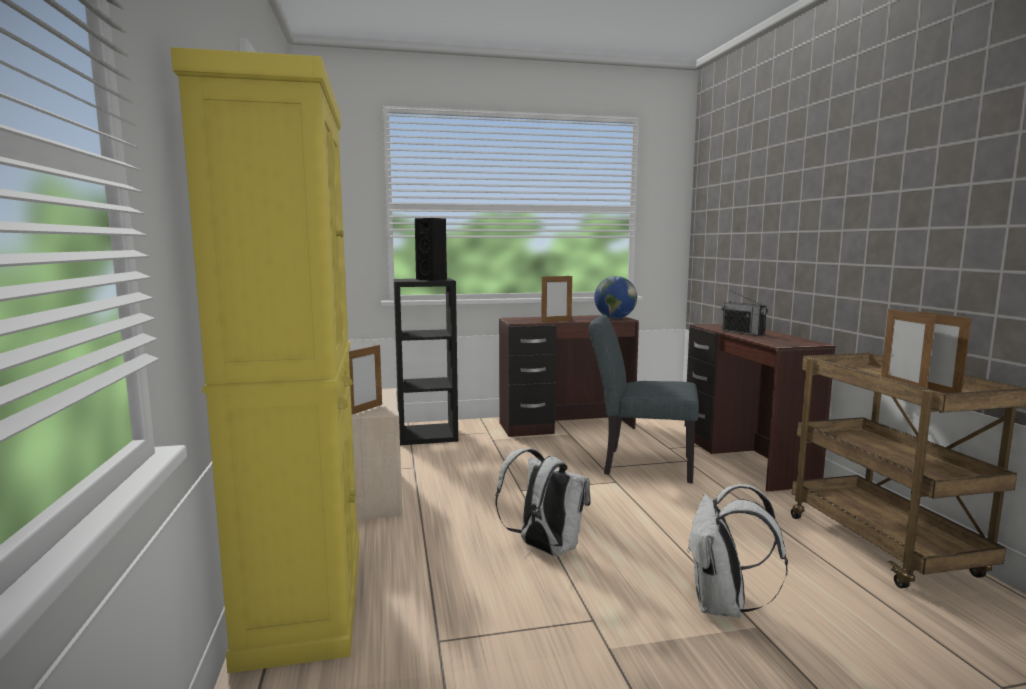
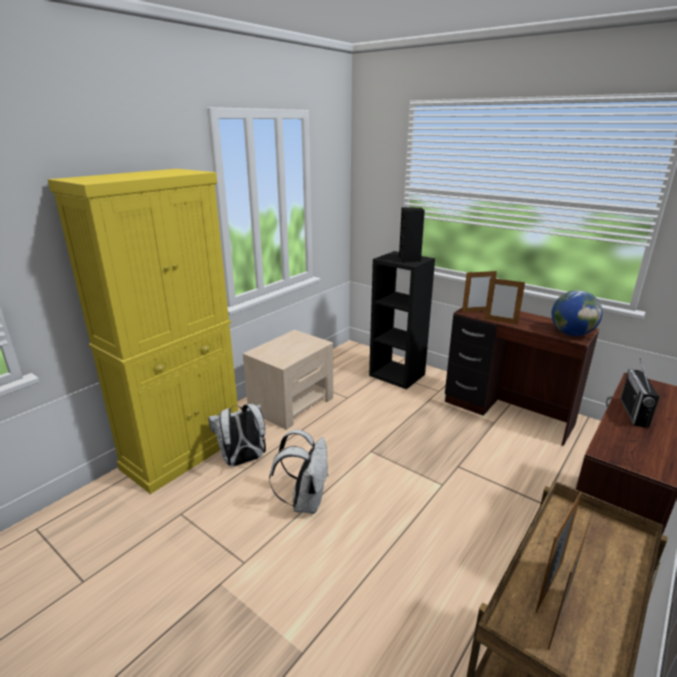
camera: 50 degrees right, 15 degrees up
picture frame [349,345,382,415] -> picture frame moved to [462,270,497,313]
grey chair [588,315,699,483] -> none
white backpack [687,484,788,618] -> white backpack moved to [208,404,266,466]

